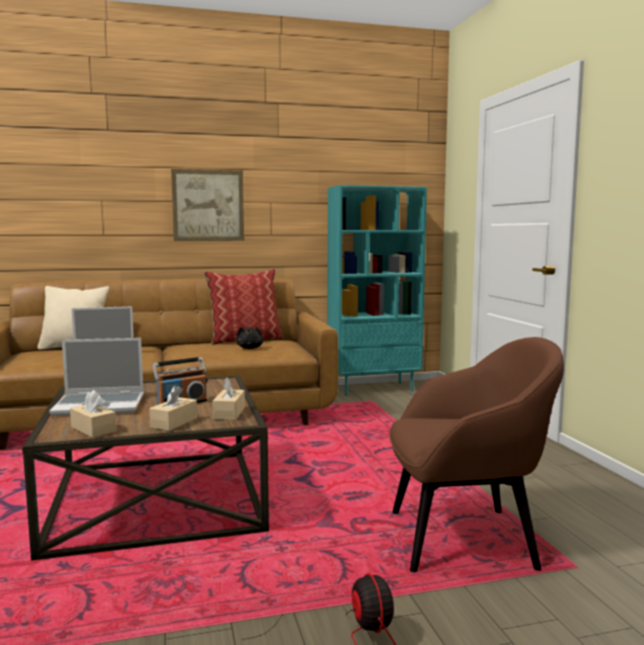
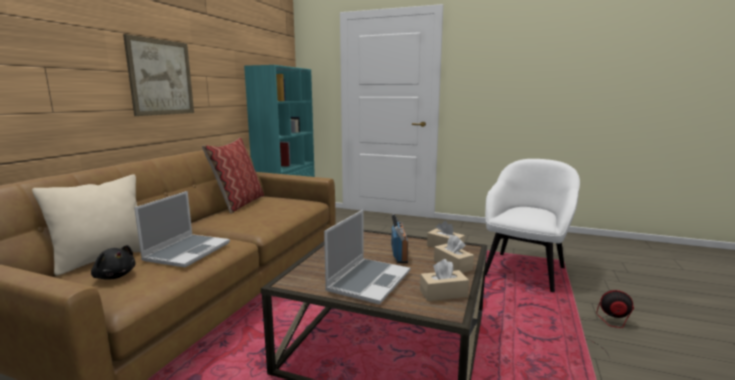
camera: 55 degrees left, 5 degrees up
black plush toy [237,327,264,349] -> black plush toy moved to [91,245,136,280]
brown armchair [389,337,564,572] -> white armchair [485,159,580,292]

